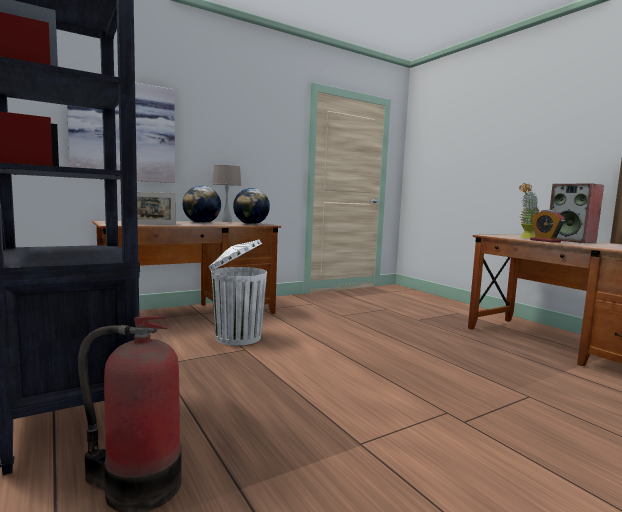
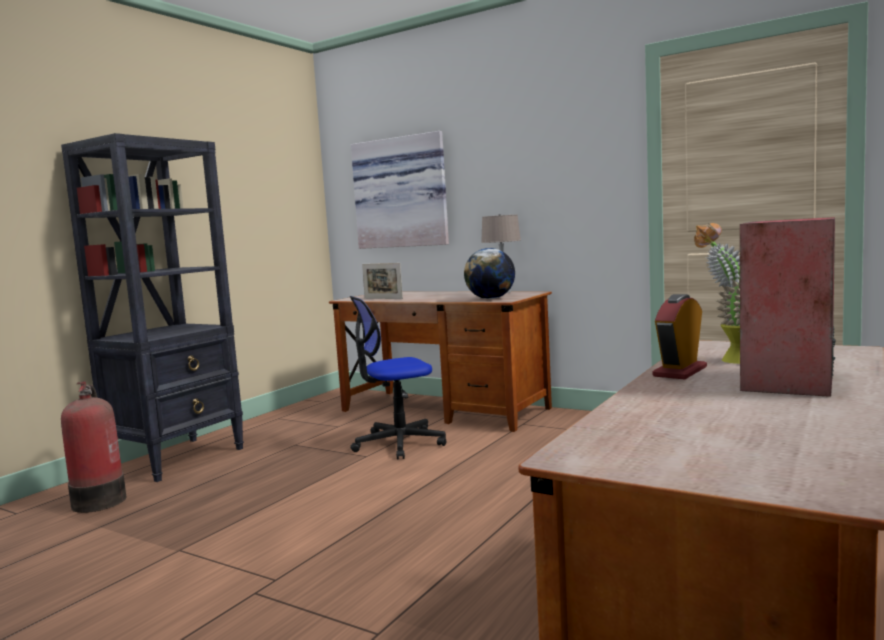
camera: 65 degrees right, 0 degrees up
globe [182,186,221,223] -> none
white trash can [208,239,267,346] -> office chair [350,296,446,459]

